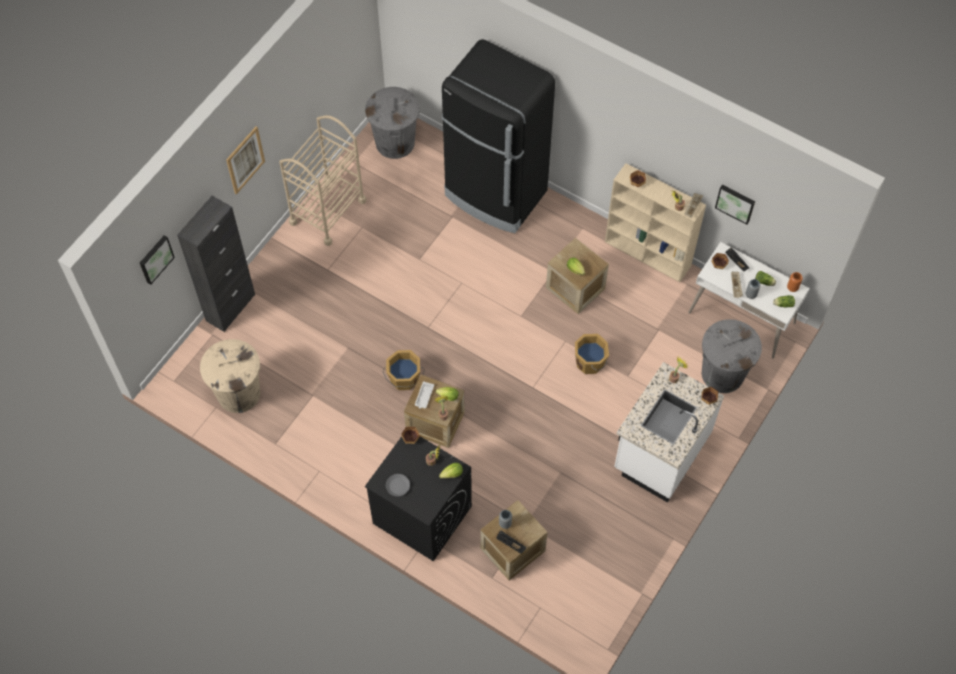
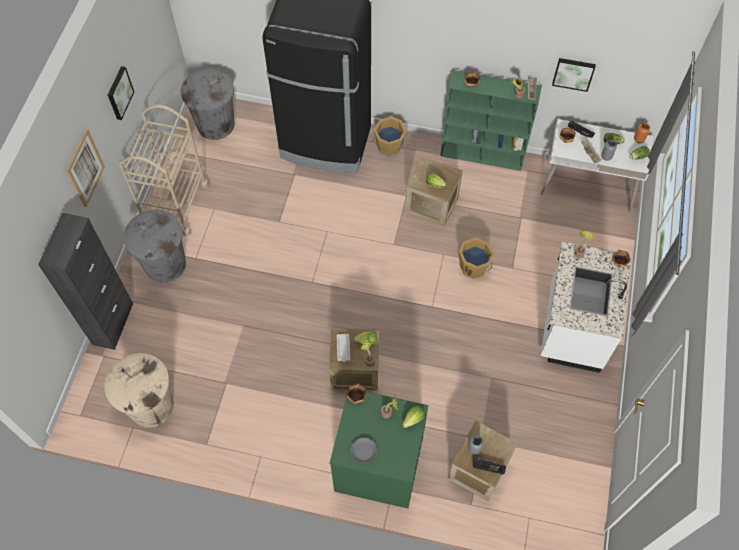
camera: 20 degrees left, 0 degrees up
picture [140,236,175,285] -> picture moved to [108,66,134,120]
black washing machine [365,436,472,561] -> green washing machine [329,389,428,509]
orange bucket [383,350,425,390] -> orange bucket moved to [373,116,408,156]
beige bookcase [605,163,706,282] -> green bookcase [440,70,542,171]
grey trash can [702,319,762,393] -> grey trash can moved to [123,210,186,283]

